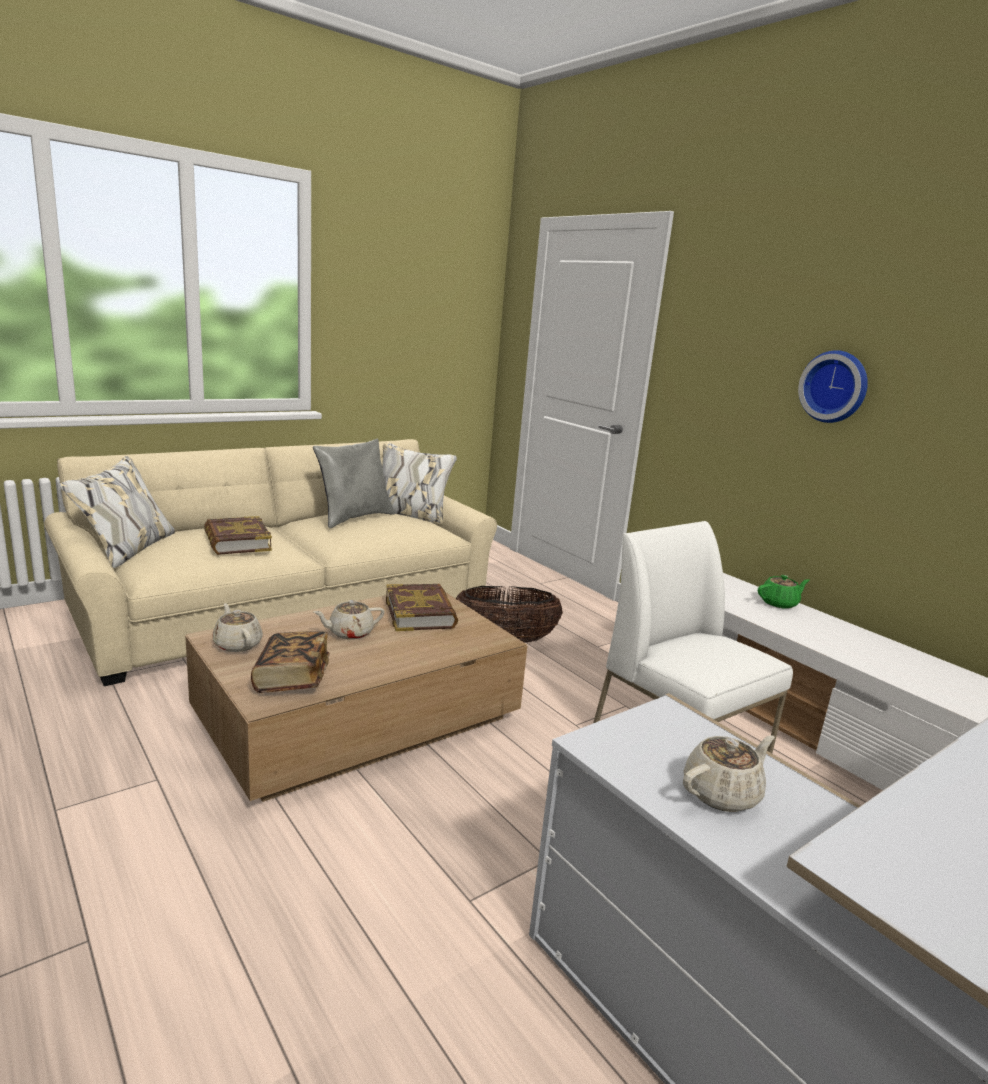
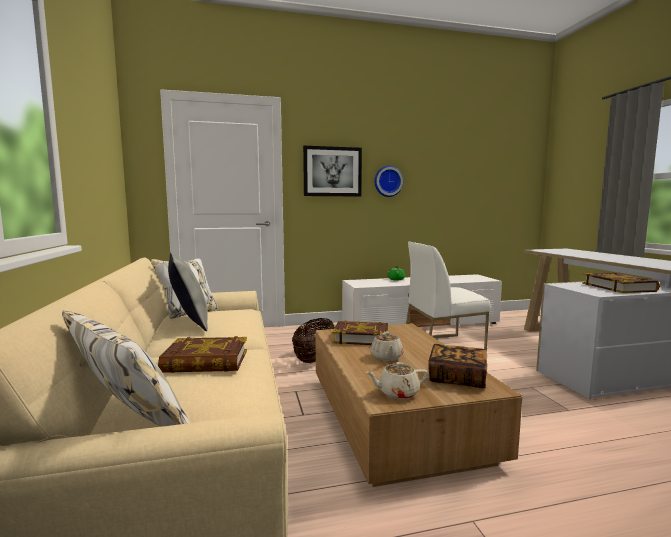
camera: 65 degrees left, 10 degrees down
beige teapot [683,735,775,812] -> book [582,273,660,293]
none -> picture [303,146,362,197]

